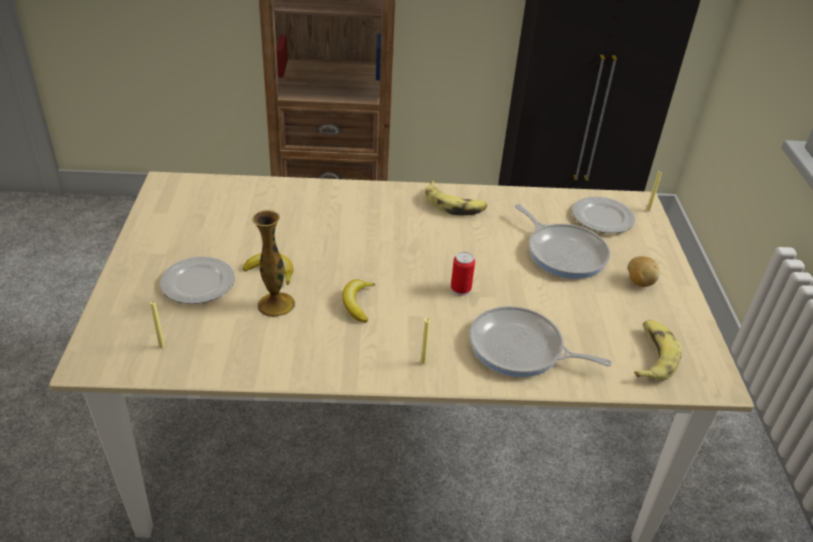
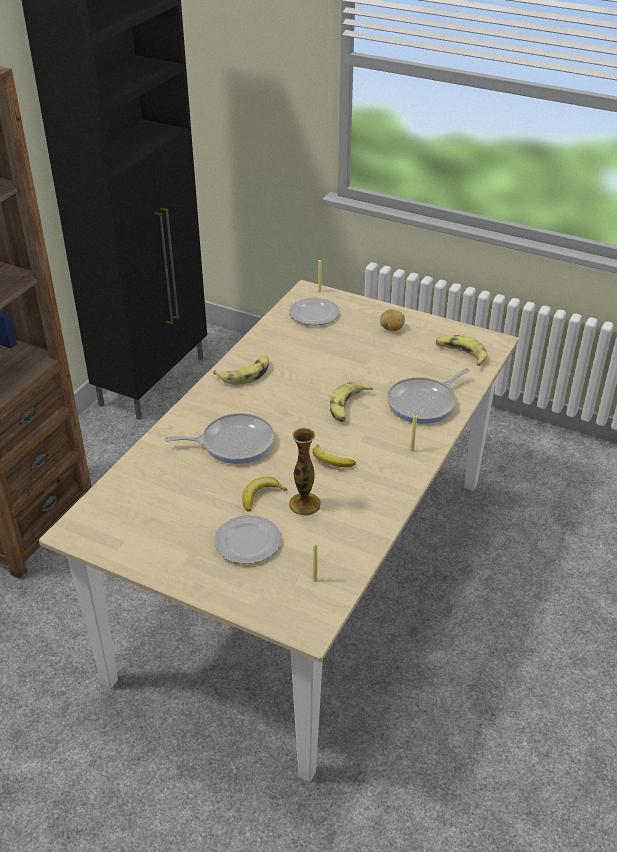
camera: 60 degrees left, 0 degrees up
can [451,252,475,296] -> banana [330,382,373,422]
frying pan [515,204,610,279] -> frying pan moved to [164,413,275,464]

